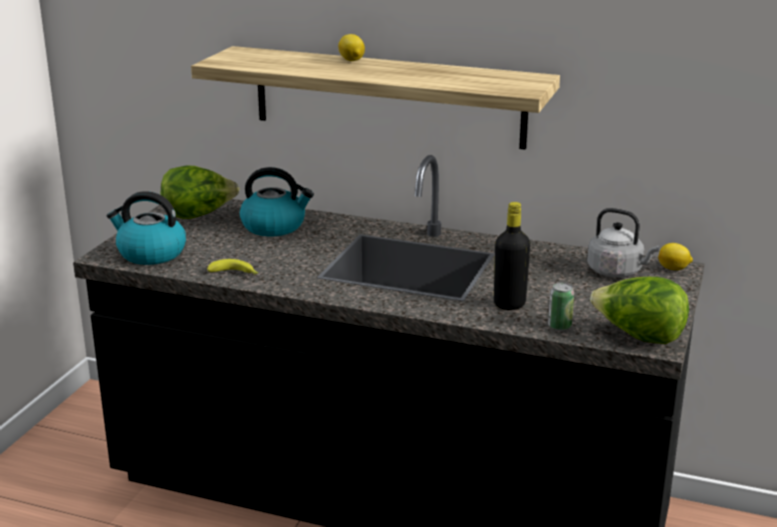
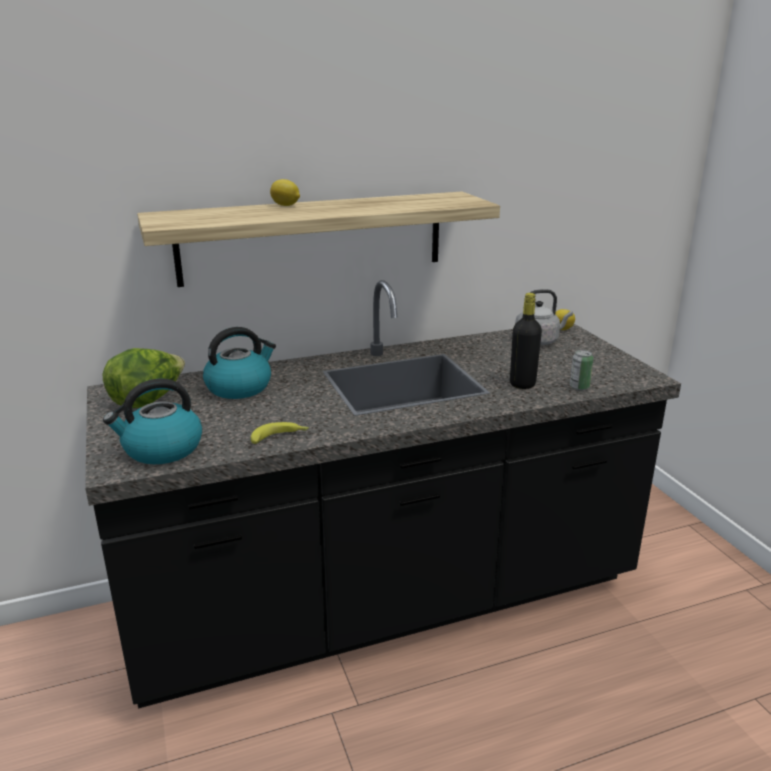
camera: 40 degrees left, 0 degrees up
lettuce [590,277,689,344] -> none

